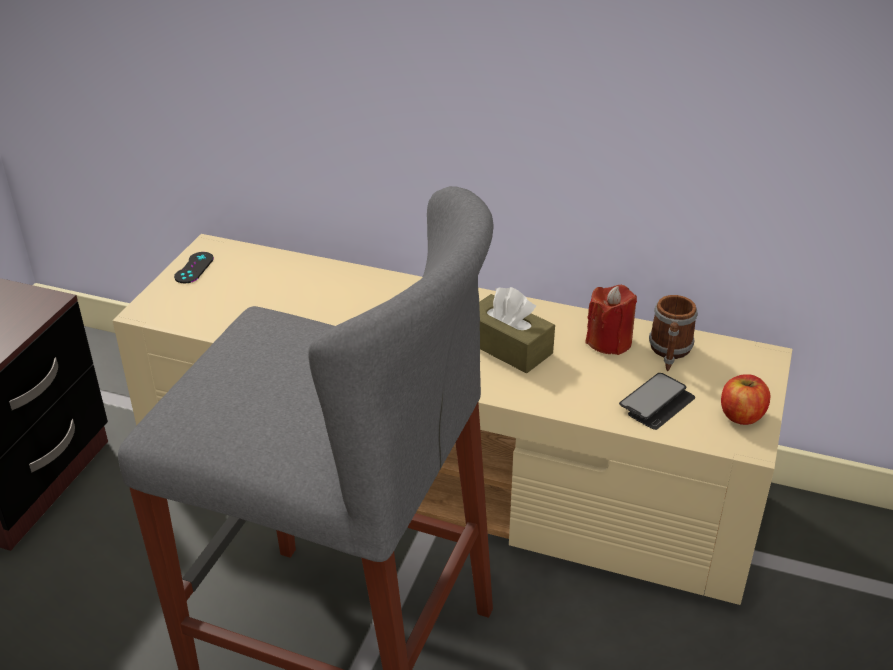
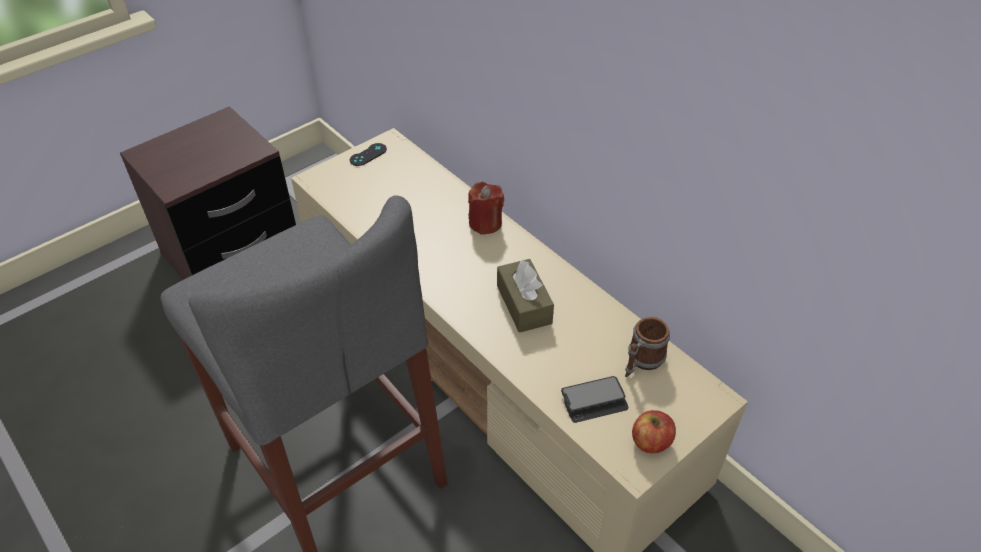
camera: 30 degrees right, 10 degrees up
red candle [585,285,637,355] -> red candle moved to [468,182,504,234]

